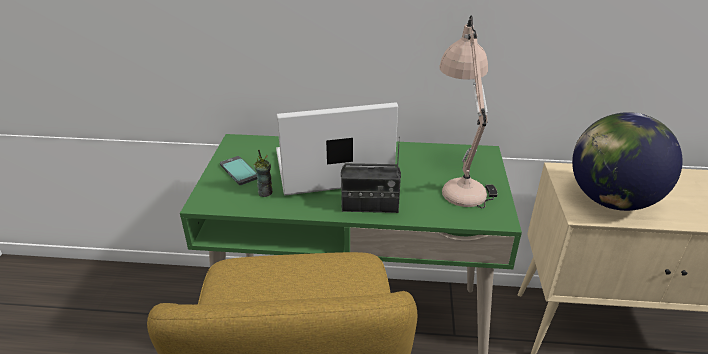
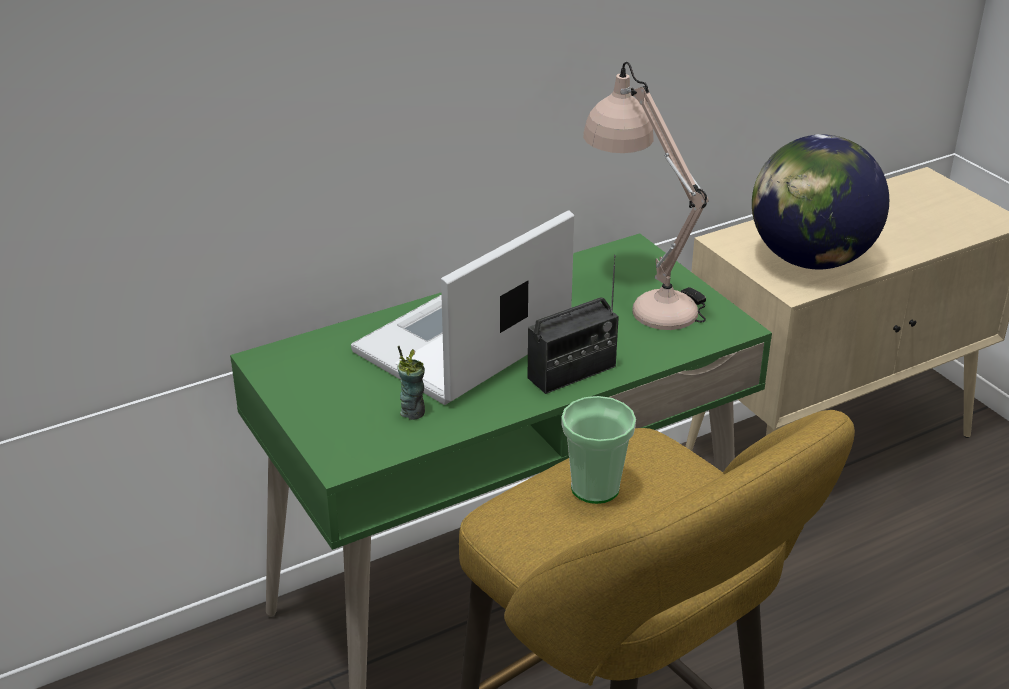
camera: 35 degrees left, 0 degrees up
phone [220,156,258,185] -> none
none -> cup [561,396,636,504]

